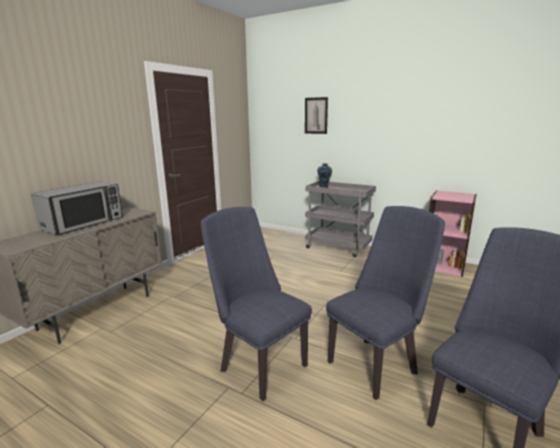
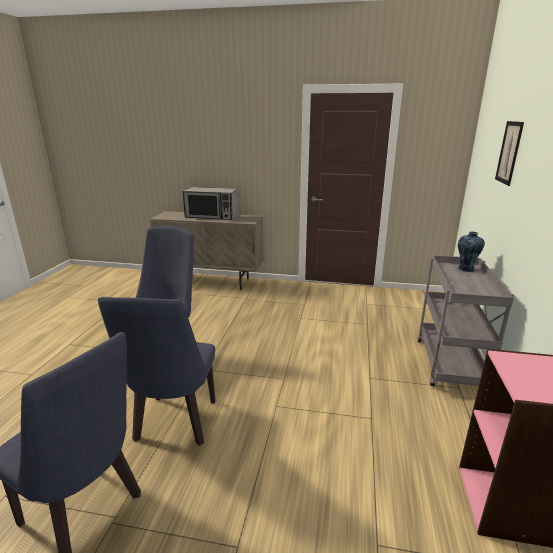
camera: 70 degrees right, 5 degrees up
blue chair [326,206,445,400] -> blue chair turned 60 degrees clockwise [98,297,216,446]

